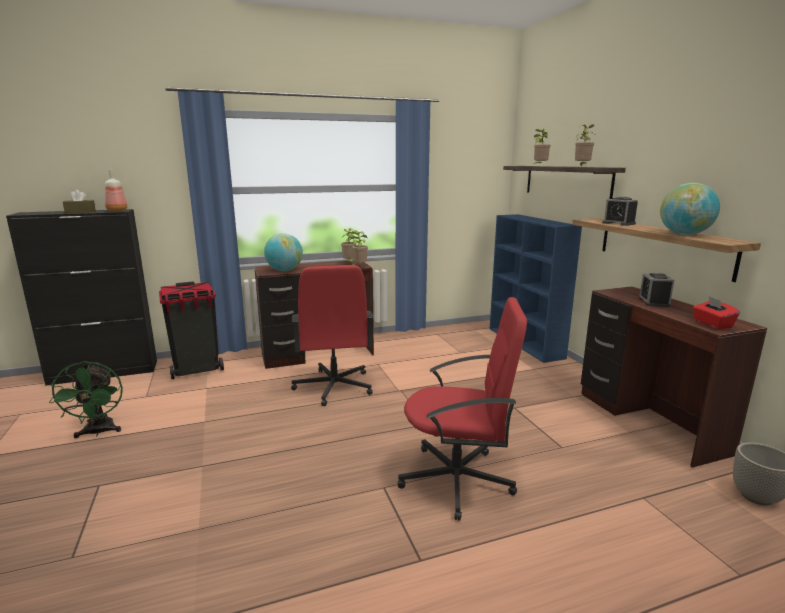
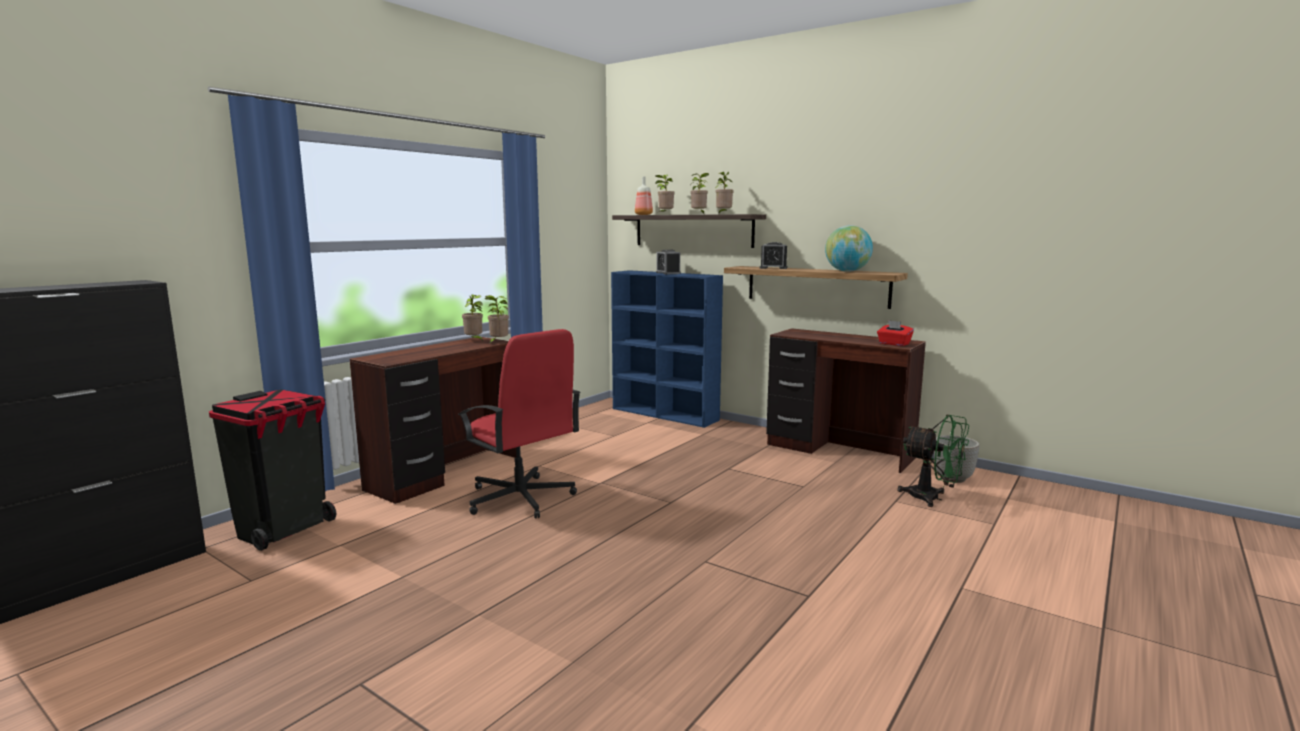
camera: 35 degrees left, 5 degrees down
green fan [49,361,123,438] -> green fan moved to [898,415,969,507]
brown tissue box [63,190,96,213] -> none
bottle [105,169,128,211] -> bottle moved to [635,176,653,215]
globe [264,233,303,271] -> none
red office chair [398,297,527,521] -> none
alarm clock [639,273,674,307] -> alarm clock moved to [656,250,681,274]
none -> potted plant [690,173,709,213]

